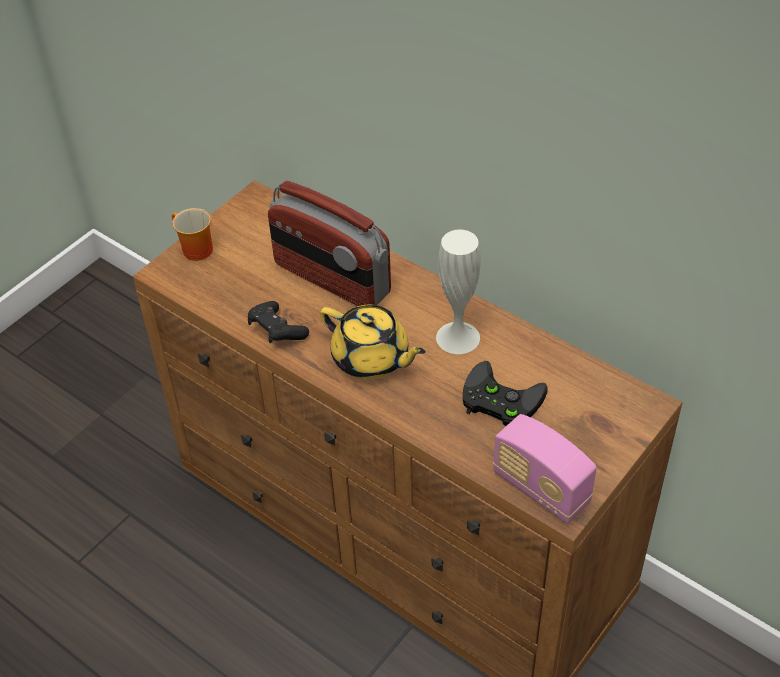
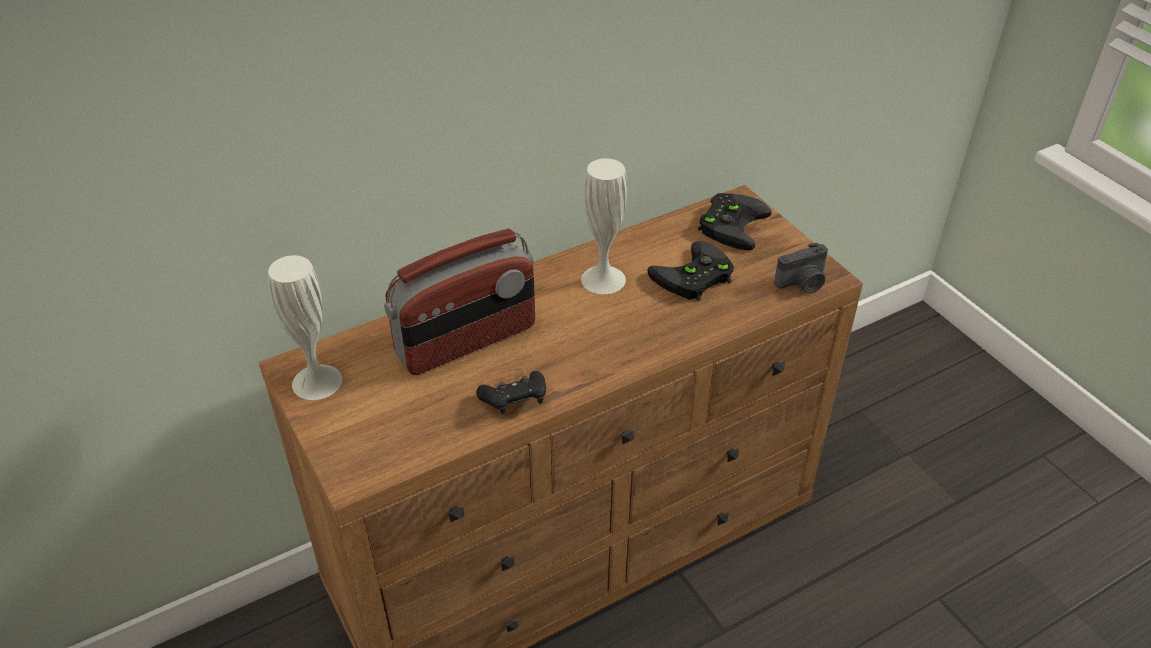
camera: 70 degrees left, 5 degrees down
mug [172,208,213,261] -> none
yellow teapot [320,305,426,379] -> none
radio [493,414,597,524] -> camera [774,243,828,294]
none -> white vase [268,255,342,400]
none -> black game controller [698,193,771,250]

